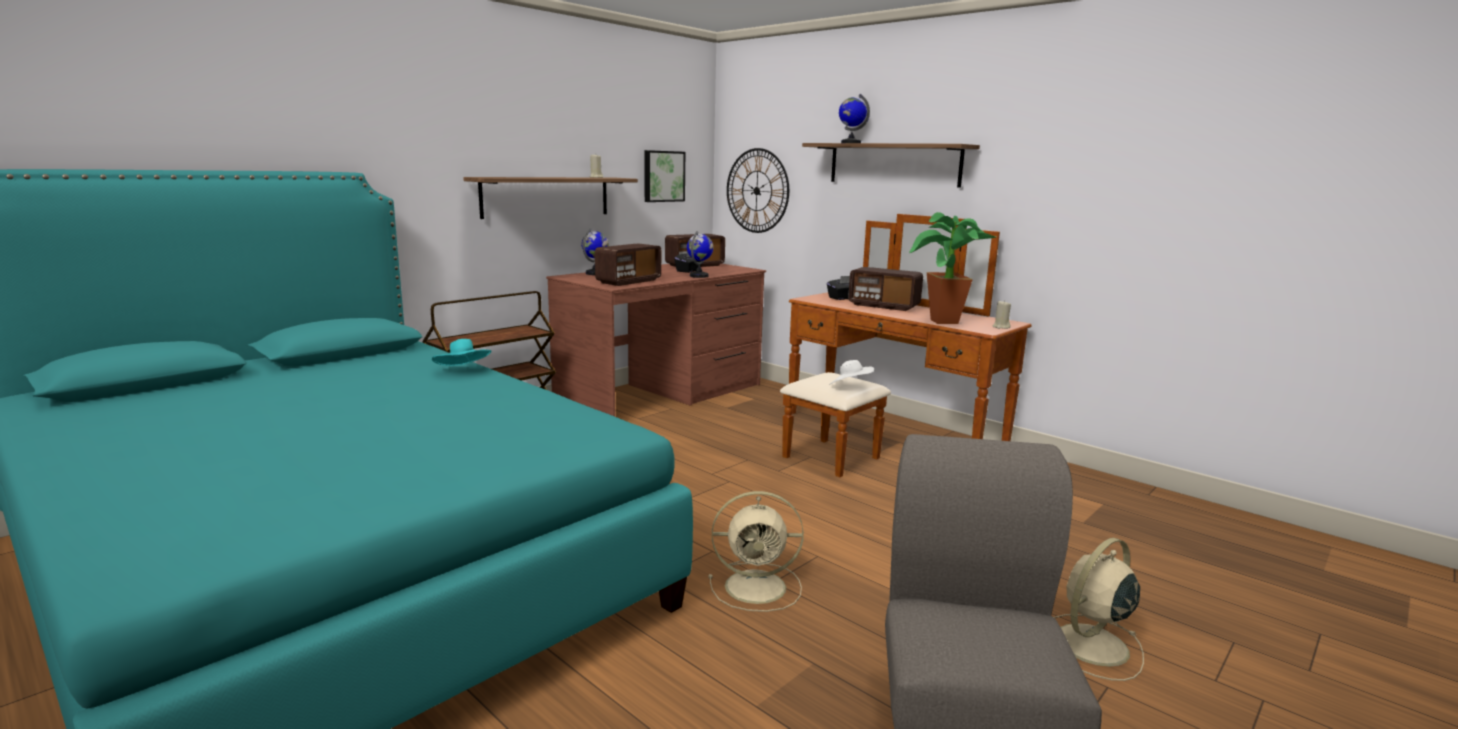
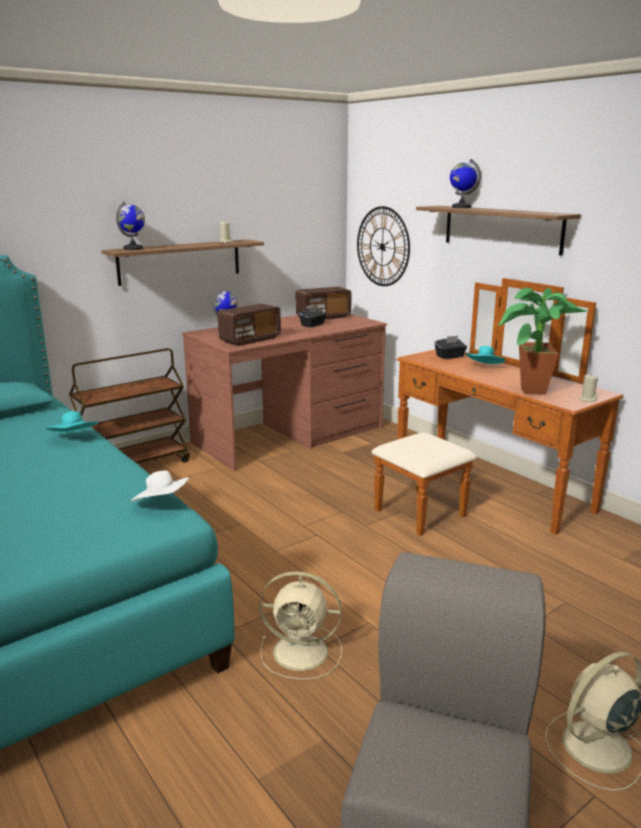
camera: 10 degrees right, 5 degrees up
picture [644,150,685,202] -> none
globe [687,231,713,278] -> globe moved to [116,201,145,250]
white hat [829,360,874,385] -> white hat moved to [130,470,189,502]
radio [848,267,923,311] -> turquoise hat [465,346,505,364]

